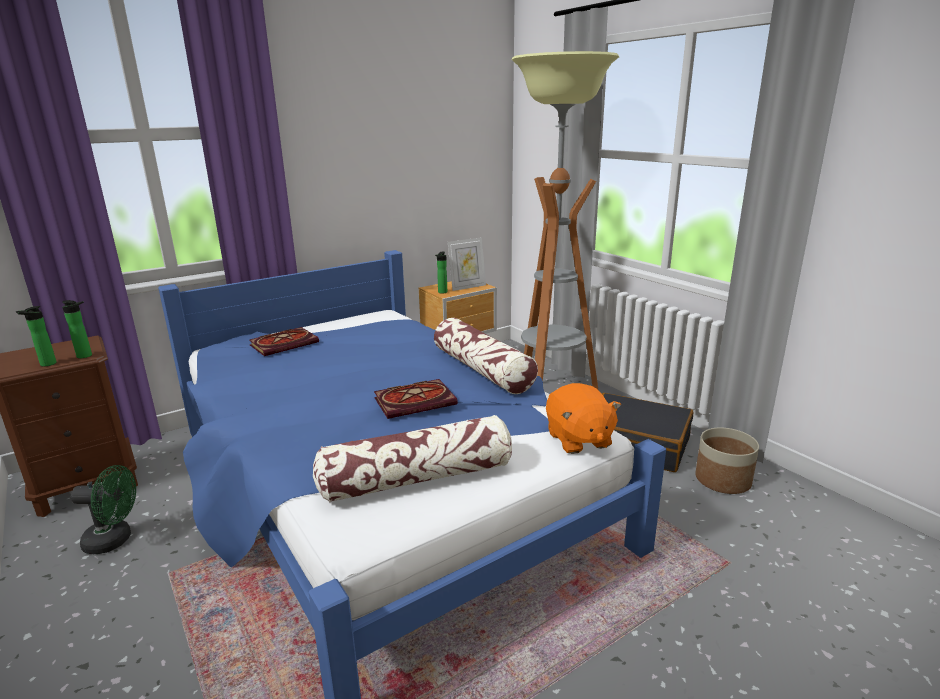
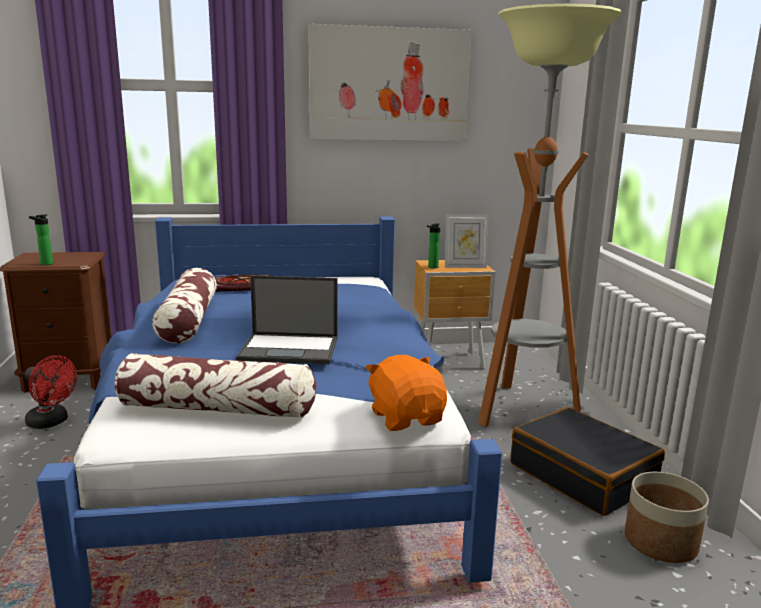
camera: 25 degrees right, 5 degrees down
bottle [62,300,92,358] -> none
green fan [71,465,136,554] -> red fan [25,355,77,429]
book [374,379,458,419] -> laptop [236,275,338,364]
pillow [434,318,538,394] -> pillow moved to [152,268,217,343]
orange plush toy [546,383,621,454] -> orange plush toy turned 150 degrees clockwise [365,355,447,431]
none -> picture [308,24,472,141]

